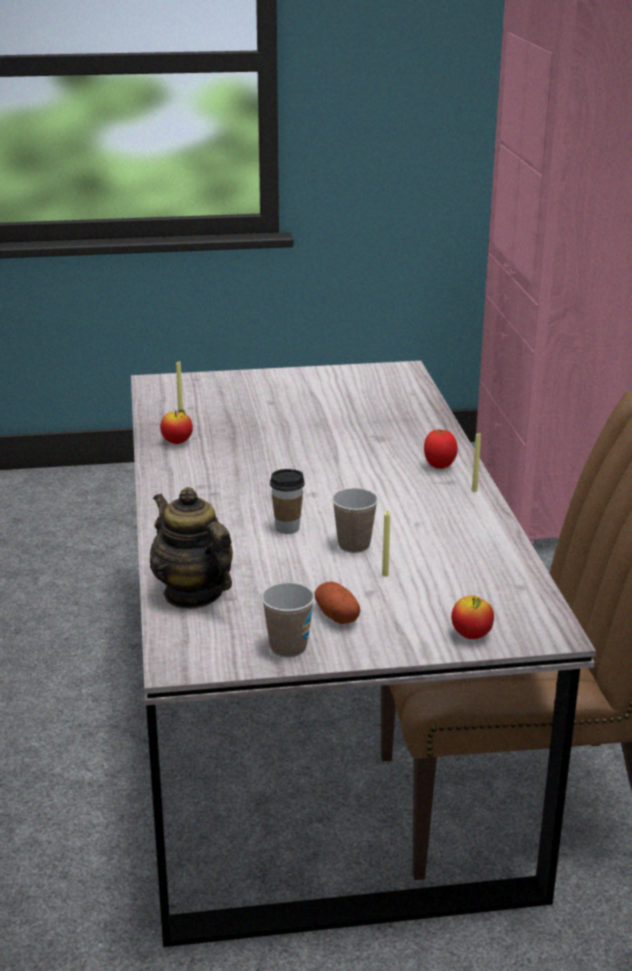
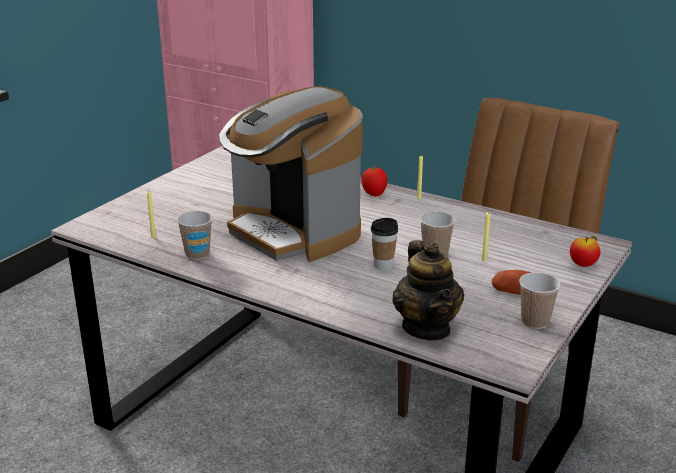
camera: 50 degrees left, 0 degrees up
teapot [150,487,233,609] -> teapot turned 105 degrees counterclockwise [392,240,464,341]
apple [160,409,193,444] -> cup [177,211,213,260]
none -> coffee machine [219,86,363,262]

